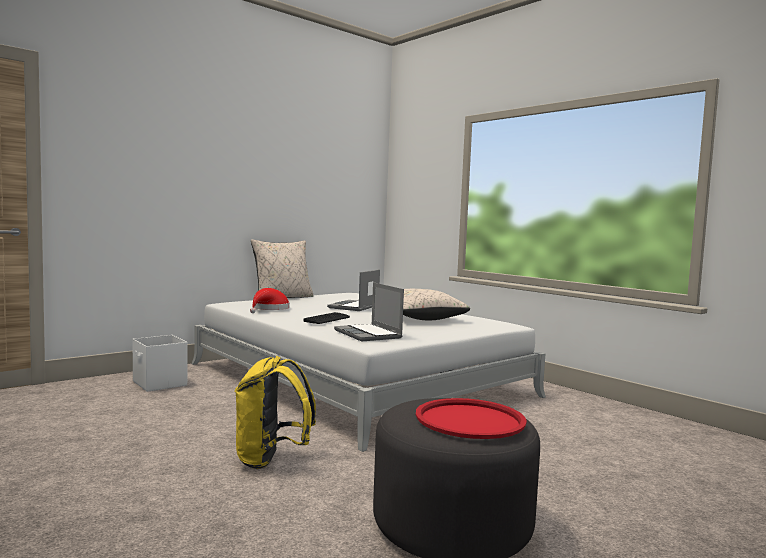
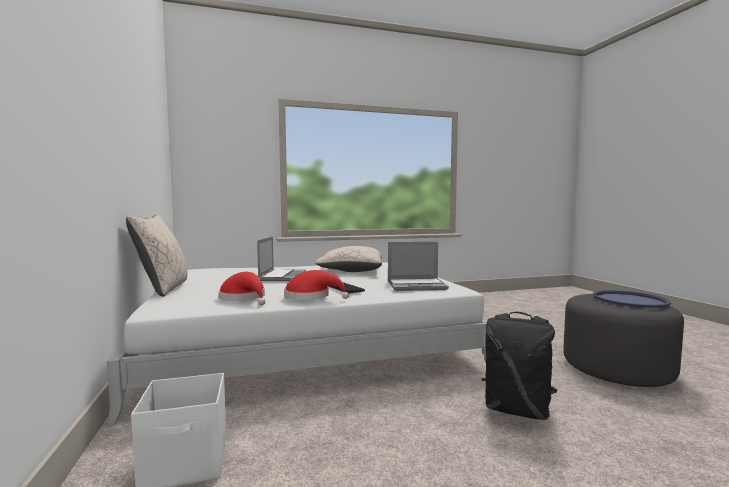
camera: 65 degrees left, 0 degrees up
yellow backpack [235,356,316,469] -> black backpack [482,312,558,420]
laptop [327,269,380,311] -> laptop turned 135 degrees counterclockwise [257,237,306,281]
red tray [416,398,527,439] -> blue tray [593,290,671,308]
none -> red hat [284,270,349,300]

